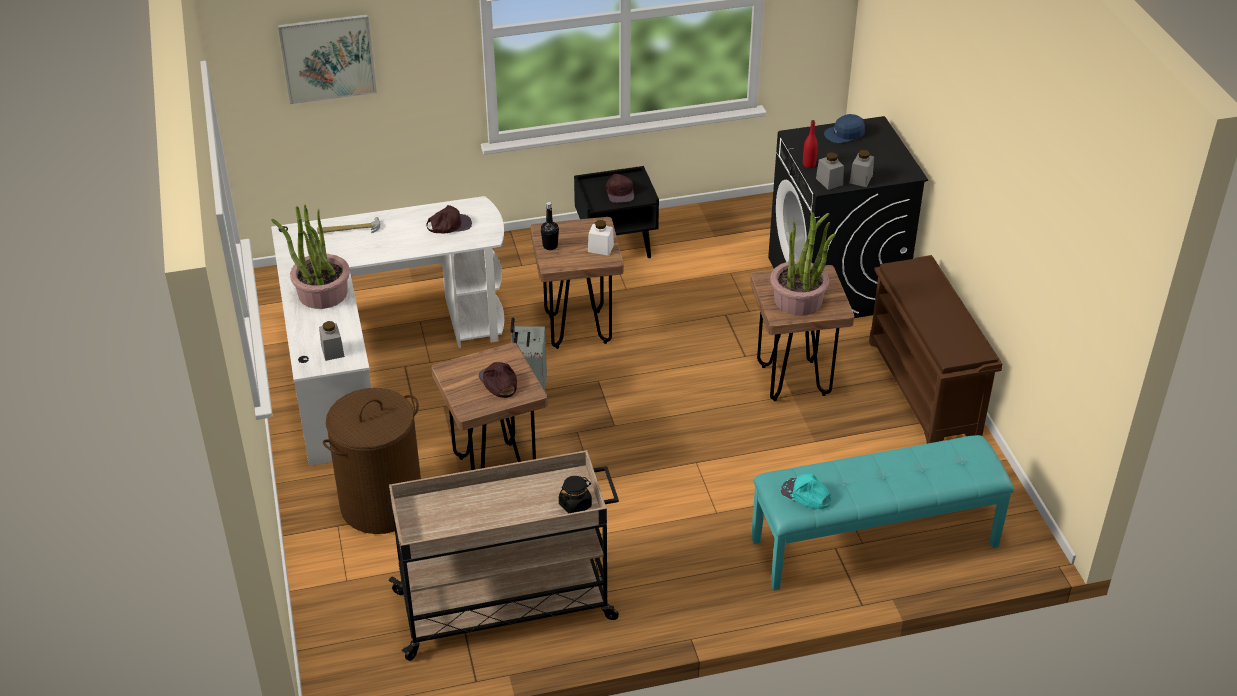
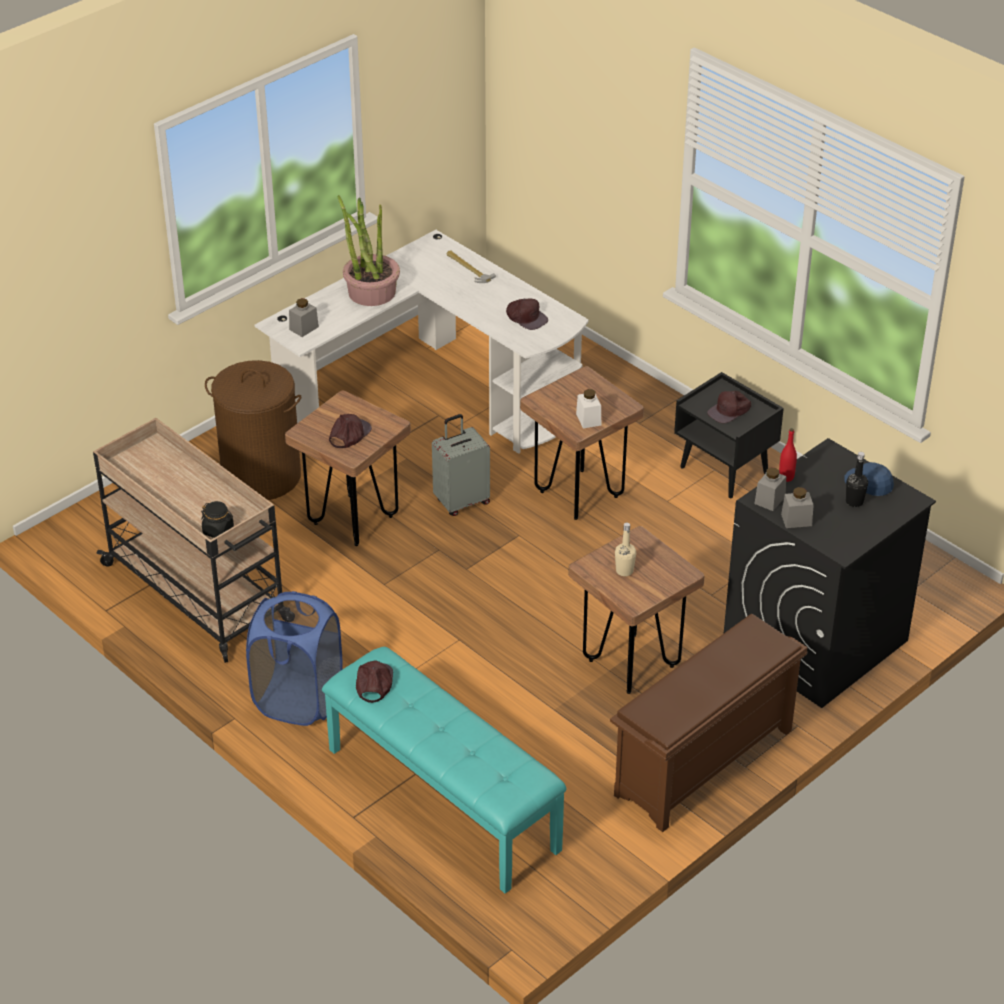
camera: 60 degrees right, 0 degrees up
picture [278,14,377,104] -> none
black bottle [541,202,559,250] -> black bottle moved to [846,452,868,507]
potted plant [770,212,836,315] -> beige bottle [615,523,636,576]
turquoise cap [781,473,831,509] -> brown cap [356,661,393,703]
none -> blue laundry basket [246,591,343,726]

